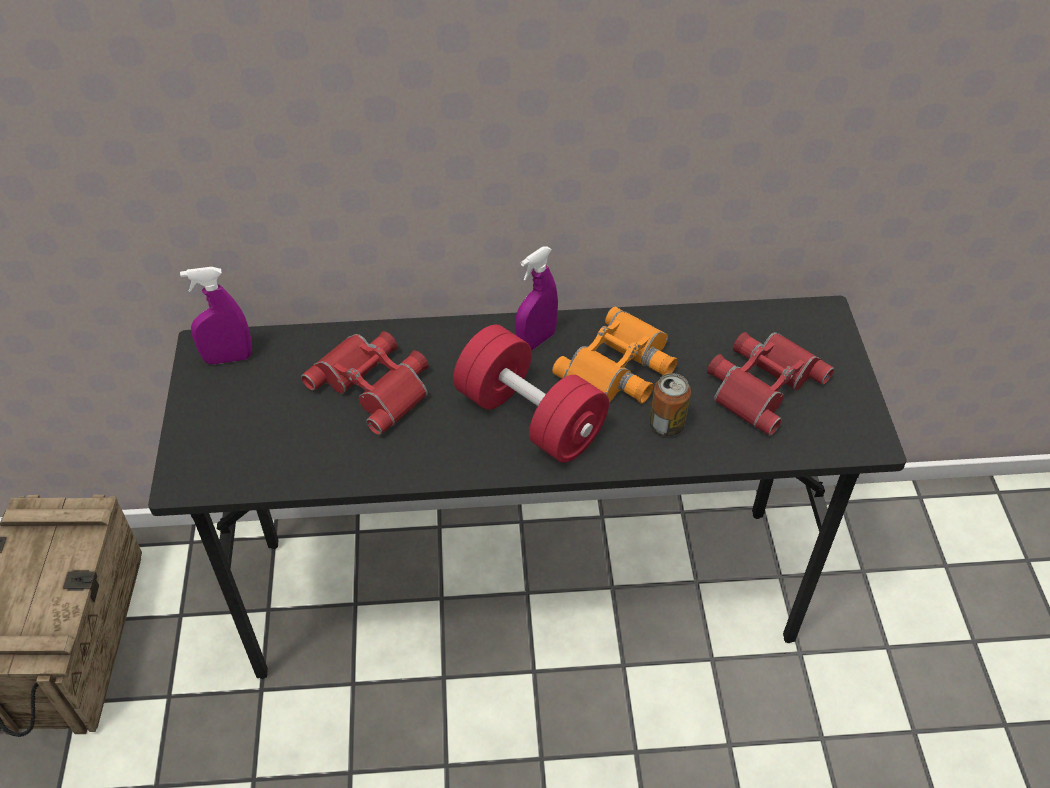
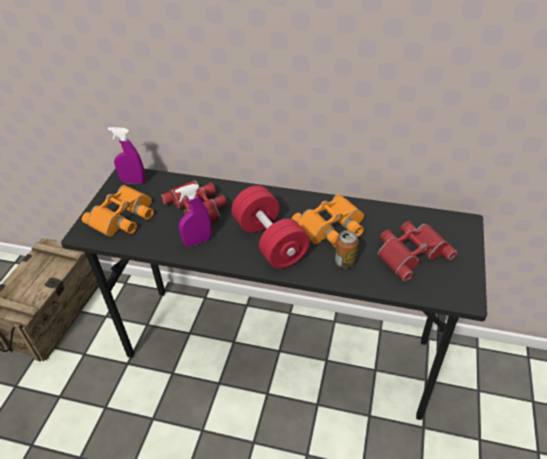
camera: 20 degrees right, 5 degrees down
purple spray bottle [515,246,558,351] -> purple spray bottle moved to [175,184,212,247]
none -> orange binoculars [82,185,154,237]

